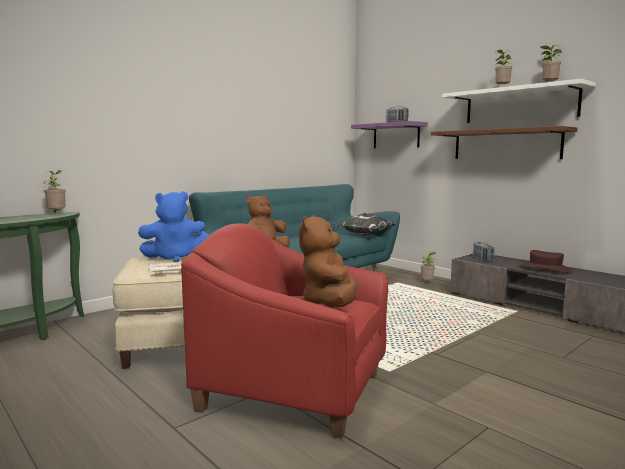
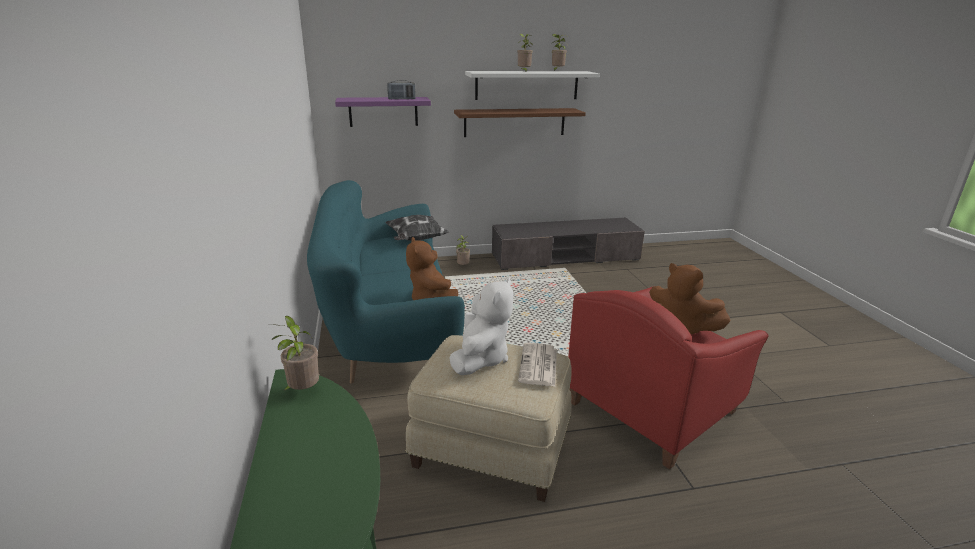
camera: 60 degrees left, 15 degrees up
blue plush toy [138,191,210,262] -> white plush toy [449,278,514,375]
radio [473,242,494,262] -> none
brown hat [519,250,573,274] -> none

